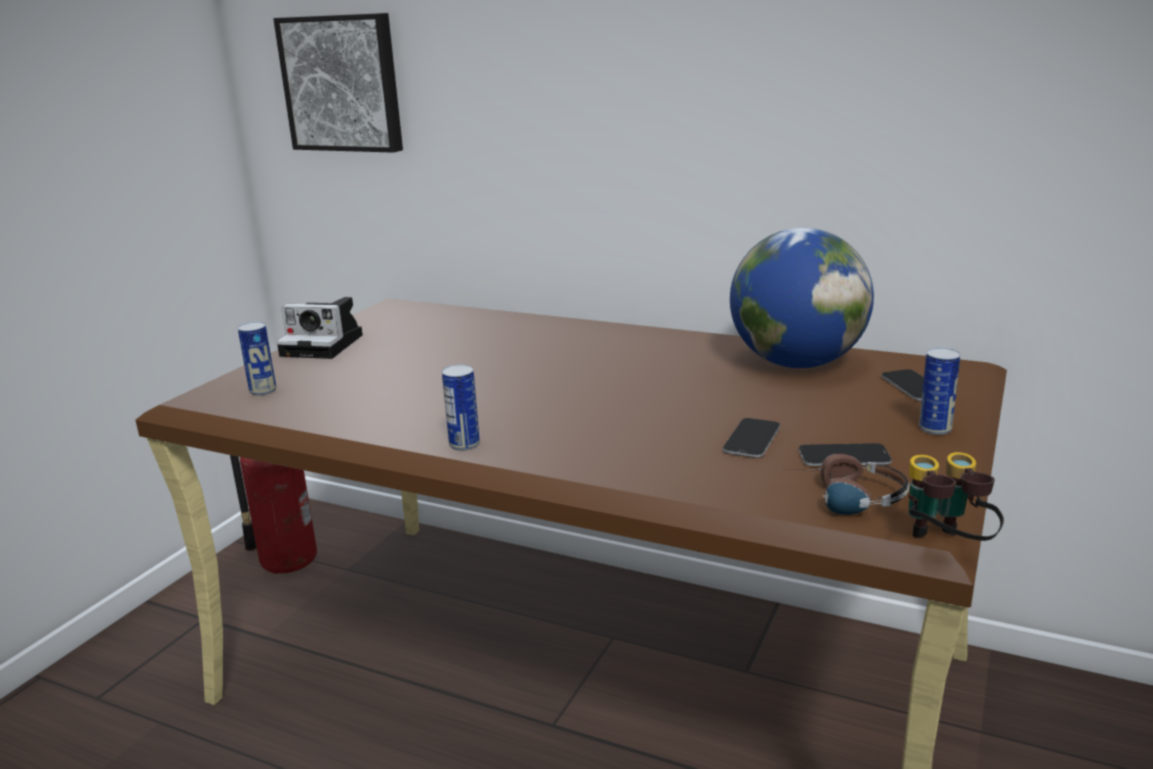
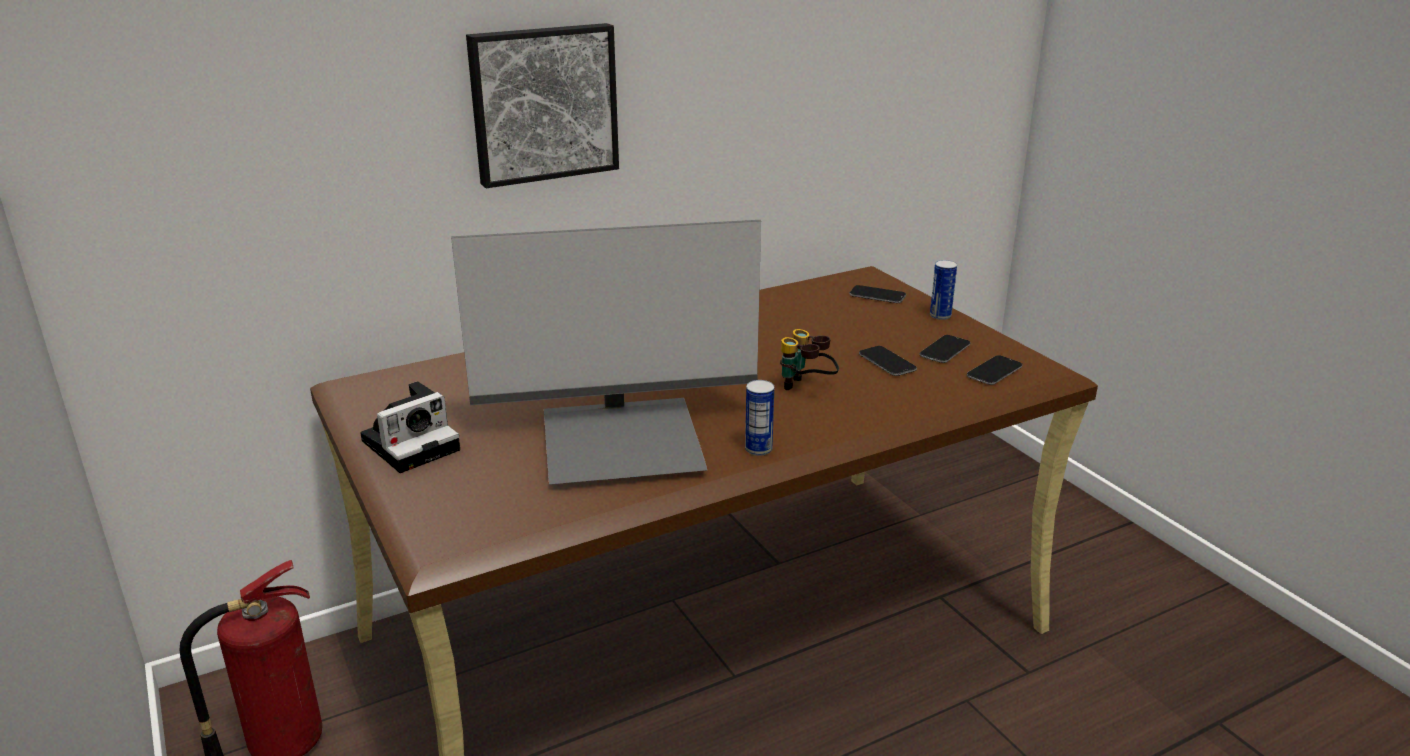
camera: 55 degrees left, 5 degrees up
can [238,322,276,396] -> none
picture [273,13,403,153] -> picture moved to [466,23,619,188]
globe [730,228,874,368] -> none
headphones [779,454,909,515] -> phone [967,355,1023,385]
binoculars [908,452,1004,541] -> binoculars moved to [780,329,839,390]
none -> monitor [451,220,761,485]

